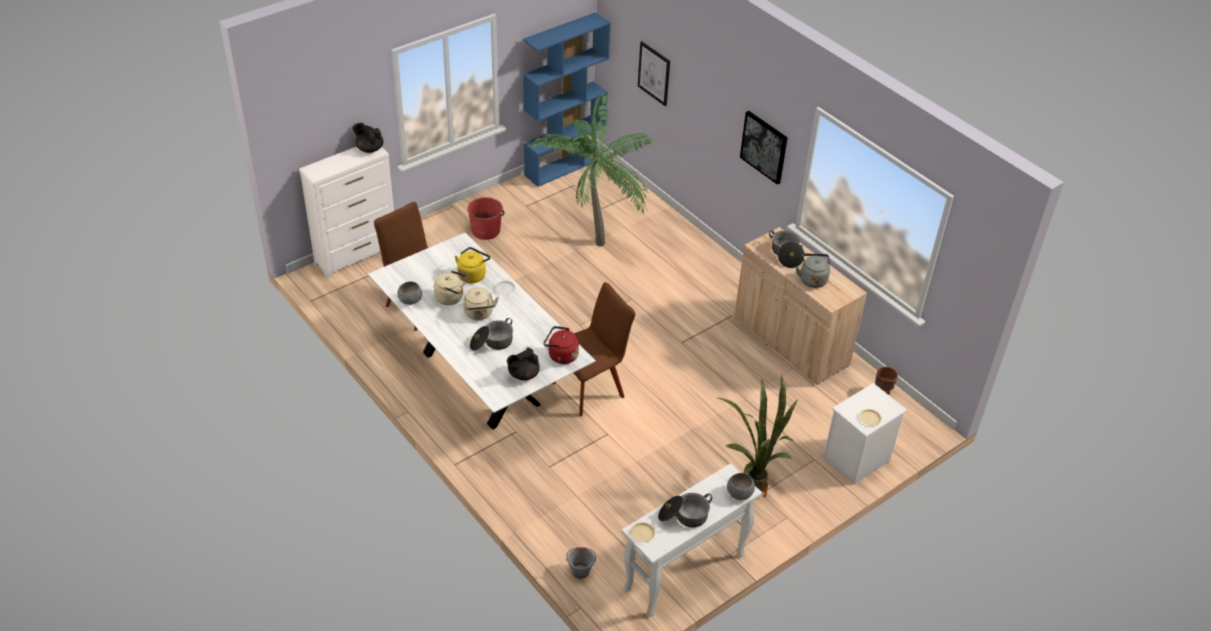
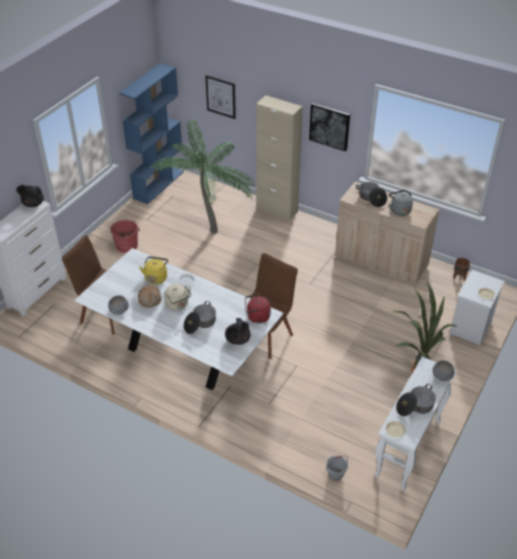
camera: 20 degrees left, 0 degrees up
beige kettle [434,271,467,305] -> bread [138,285,161,308]
none -> beige cabinet [256,95,303,221]

